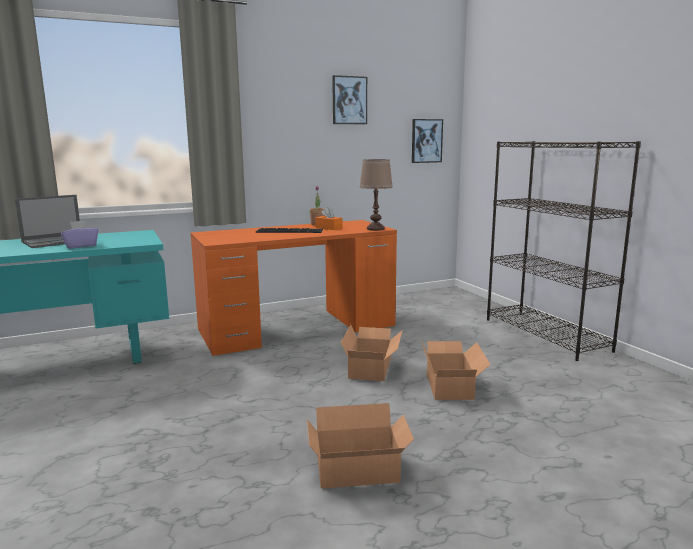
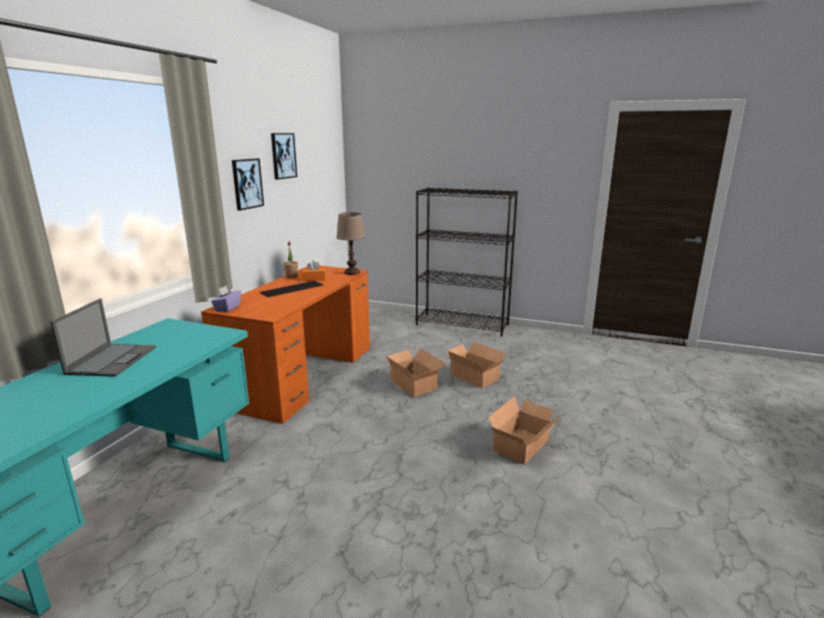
camera: 45 degrees left, 5 degrees up
purple tissue box [61,220,98,248] -> purple tissue box moved to [211,286,241,312]
picture [412,119,443,163] -> picture moved to [232,159,264,210]

